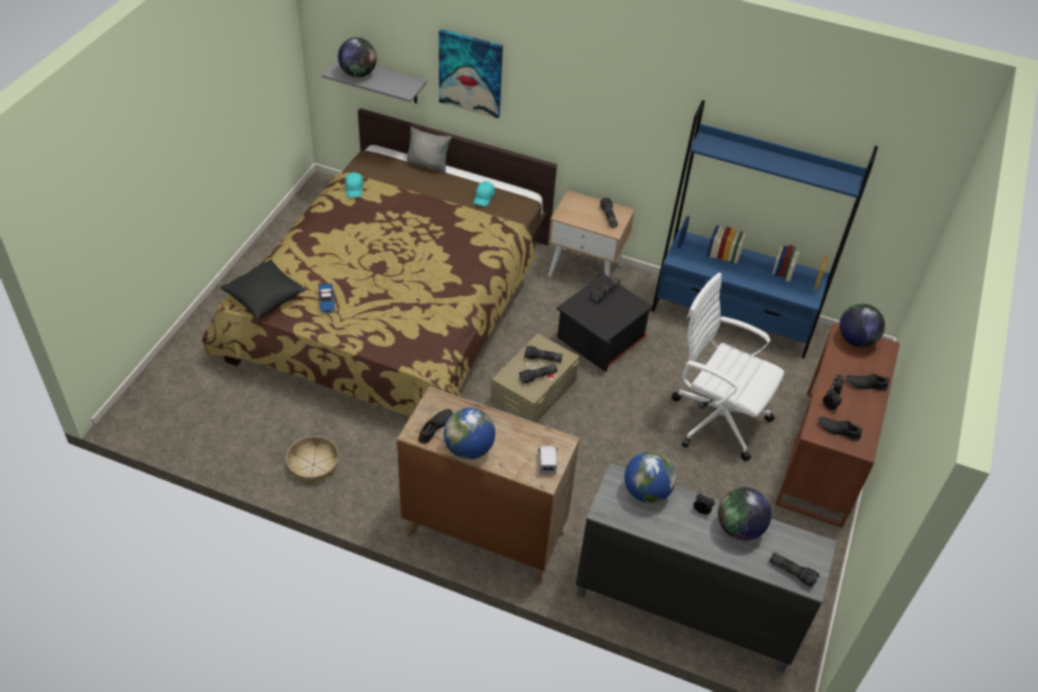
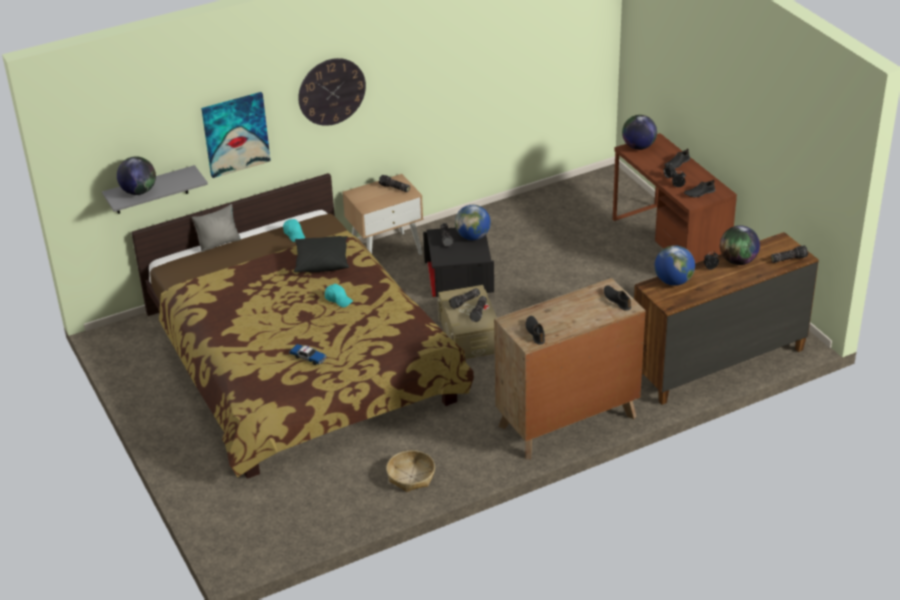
camera: 45 degrees left, 10 degrees down
black pillow [220,259,307,319] -> black pillow moved to [294,236,349,272]
turquoise cap [345,172,364,198] -> turquoise cap moved to [325,284,353,307]
globe [444,408,495,459] -> globe moved to [455,205,491,240]
toy truck [538,446,557,475] -> black shoe [604,285,631,311]
grey dresser [575,463,837,672] -> brown dresser [634,232,819,405]
blue bookcase [651,100,878,359] -> none
white office chair [672,273,784,462] -> none
none -> wall clock [298,58,366,126]

